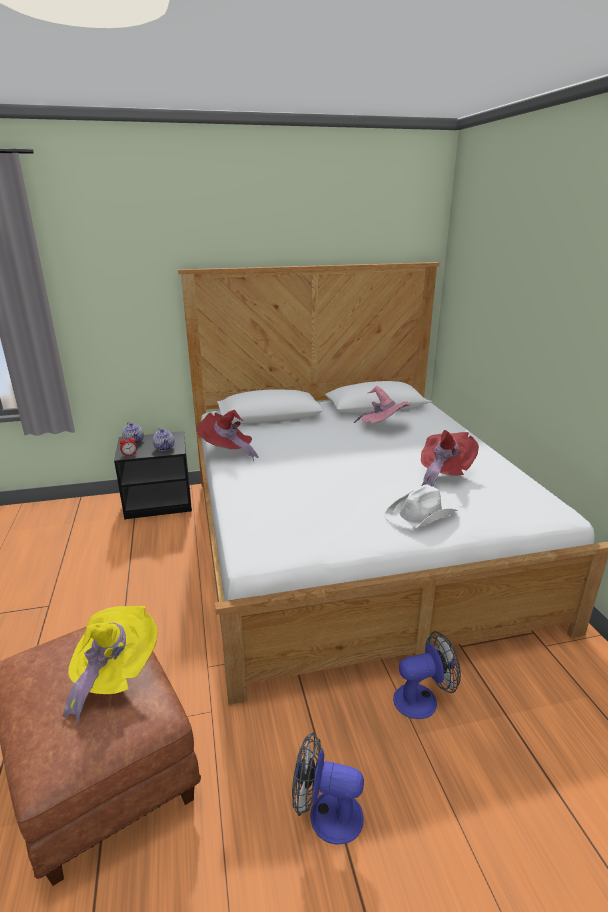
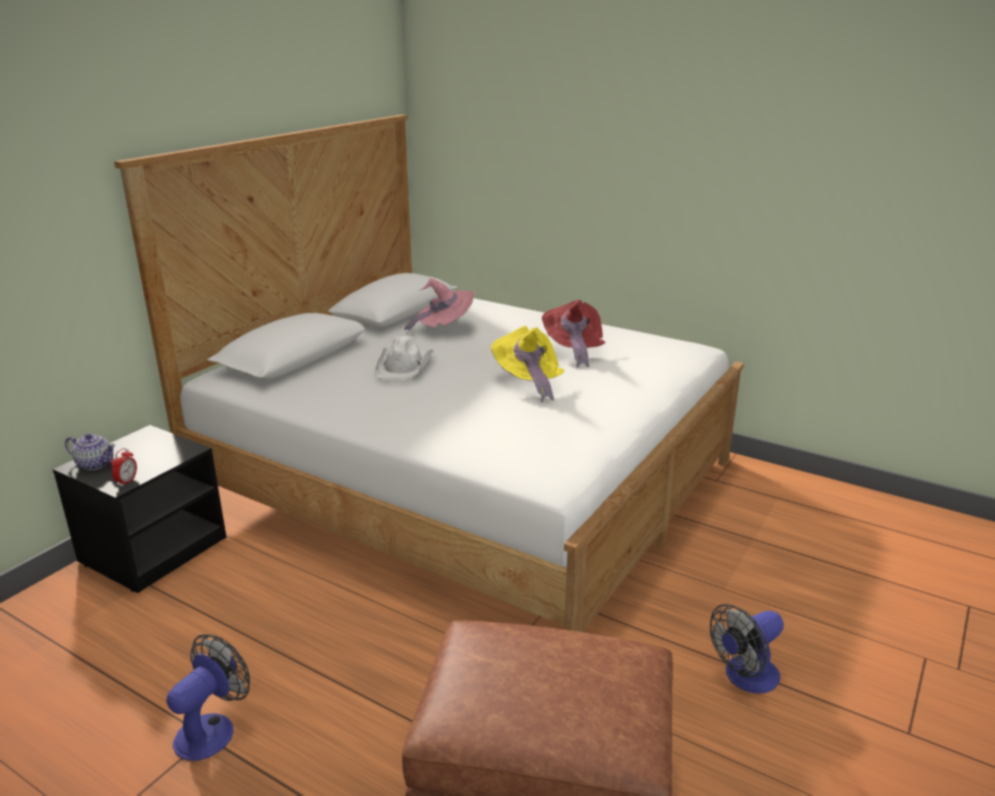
camera: 45 degrees left, 0 degrees up
yellow hat [63,606,158,723] -> yellow hat moved to [491,326,564,402]
teapot [153,428,175,451] -> none
red hat [196,410,259,461] -> none
white hat [385,485,458,529] -> white hat moved to [374,336,434,379]
fan [393,631,461,719] -> fan moved to [166,634,250,761]

